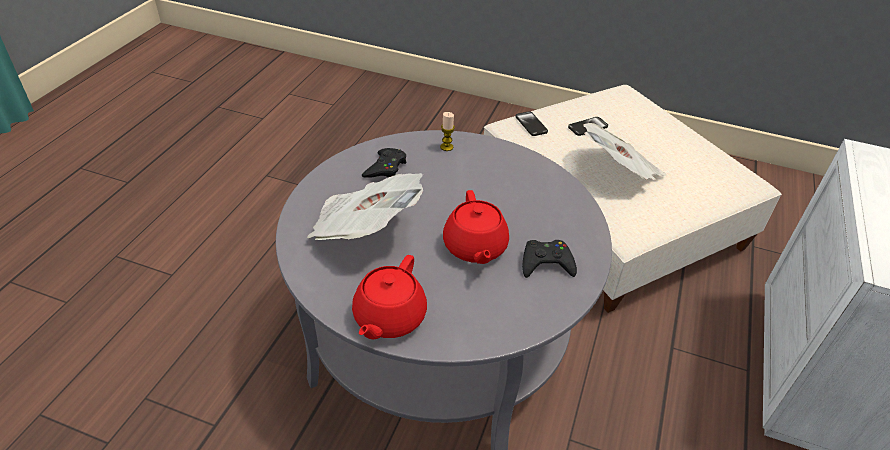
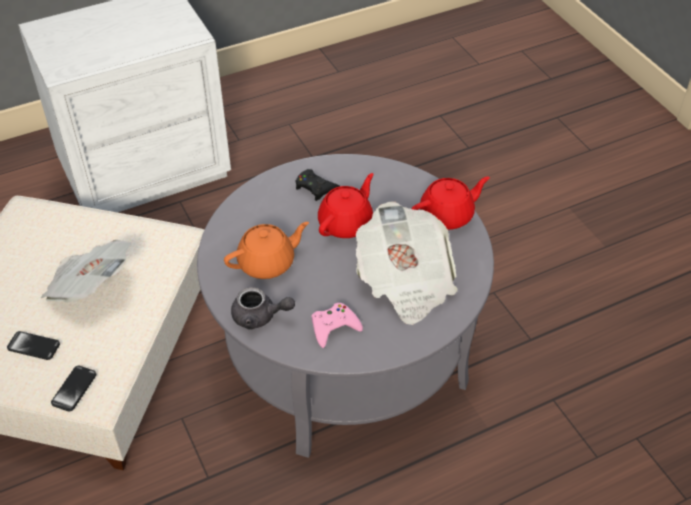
camera: 135 degrees left, 5 degrees up
black game controller [362,148,407,178] -> pink game controller [312,303,363,348]
candle [440,112,455,151] -> grey teapot [231,287,295,330]
none -> orange teapot [224,222,309,279]

